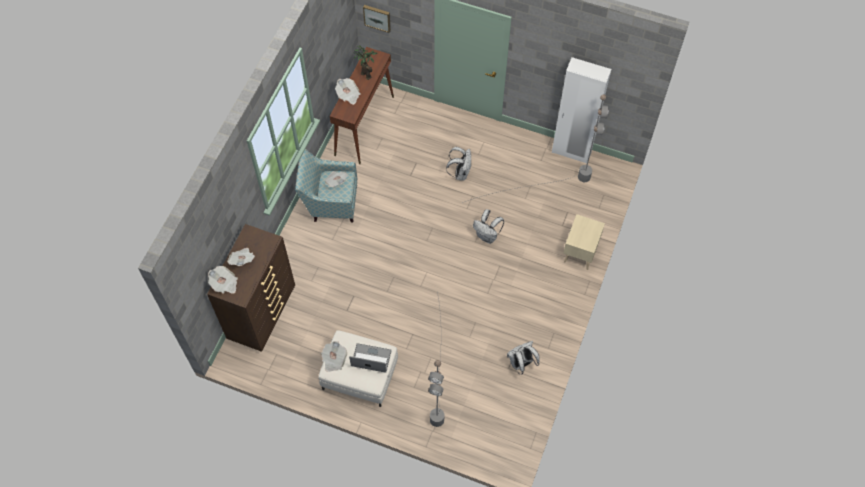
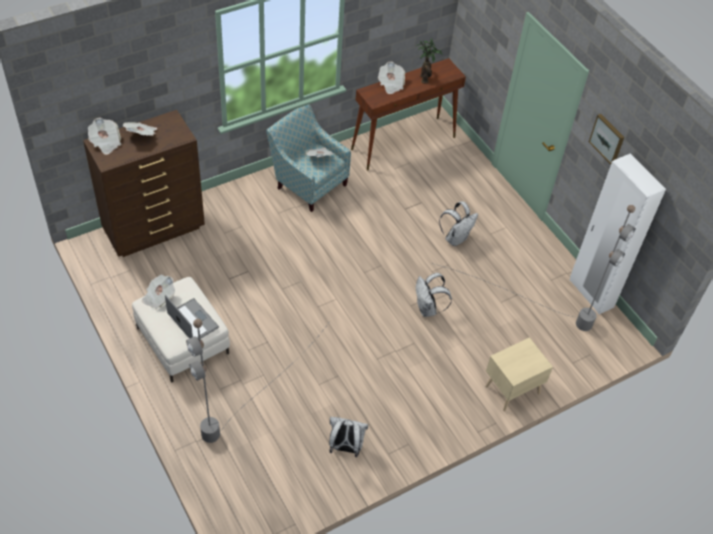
camera: 35 degrees right, 10 degrees down
picture [363,5,391,33] -> picture moved to [589,114,624,165]

